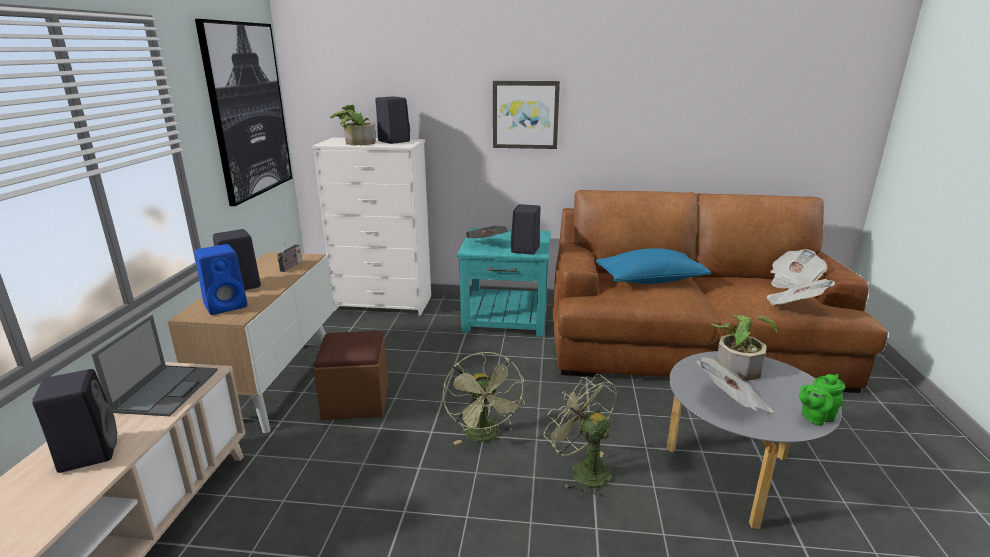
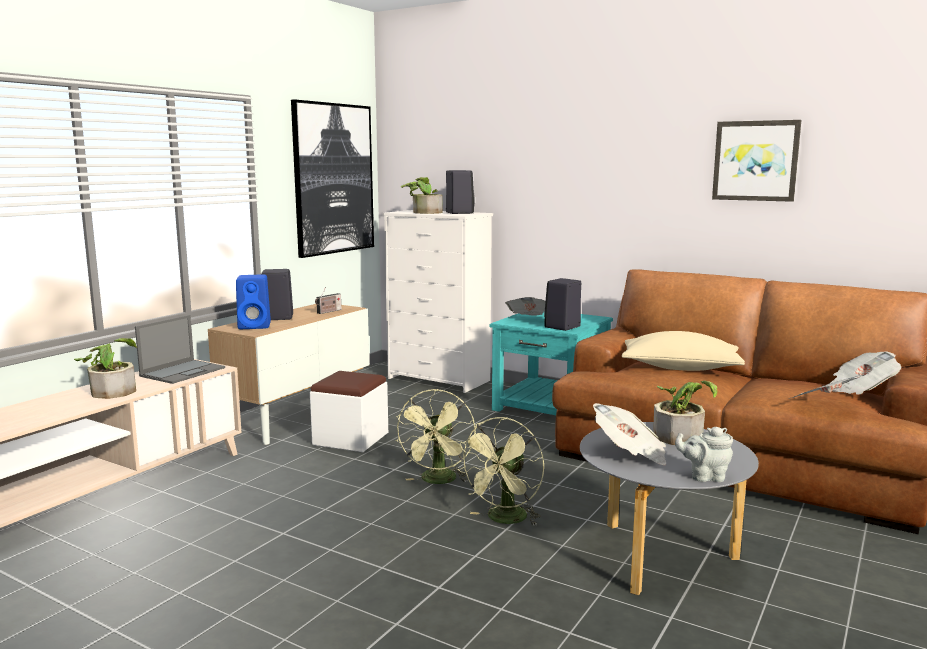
camera: 25 degrees right, 10 degrees down
black speaker [32,369,117,473] -> potted plant [74,338,137,399]
brown ottoman [313,331,388,420] -> white ottoman [310,371,388,452]
picture [493,81,560,149] -> picture moved to [712,120,802,202]
green fan [544,374,617,497] -> green fan turned 135 degrees counterclockwise [457,417,544,525]
blue pillow [596,248,711,284] -> beige pillow [622,331,745,371]
green teapot [799,374,845,426] -> grey teapot [675,427,733,482]

